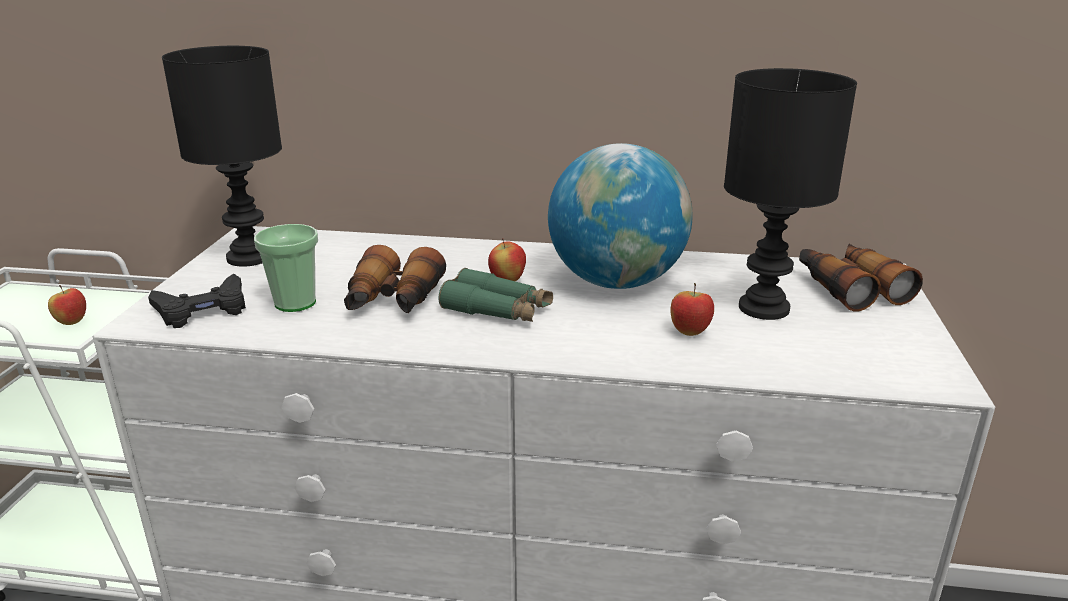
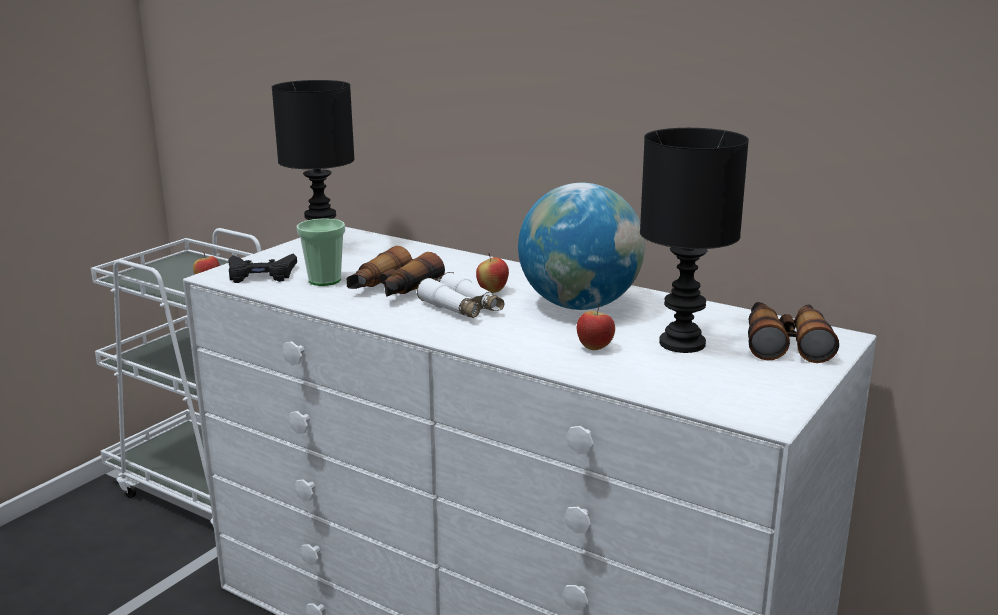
camera: 25 degrees right, 5 degrees down
green binoculars [439,268,553,322] -> white binoculars [417,272,504,318]

